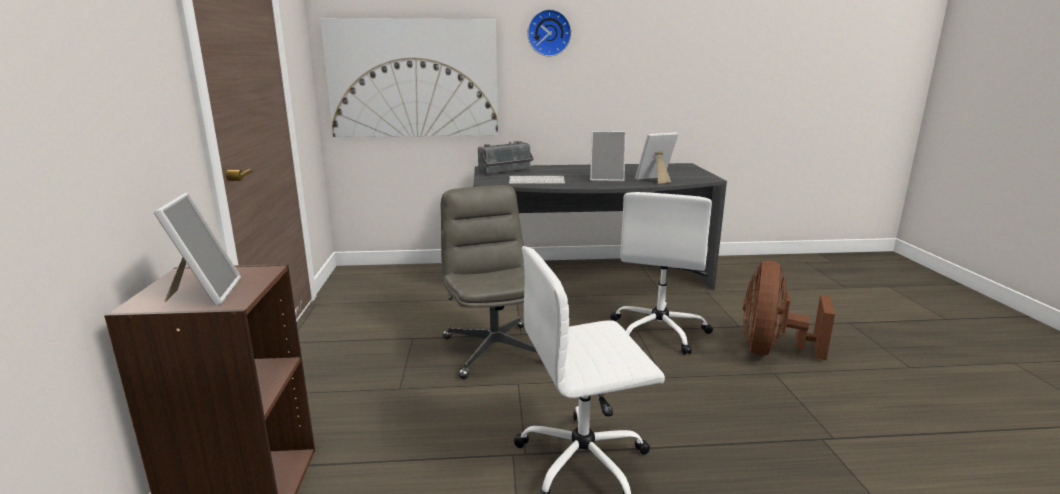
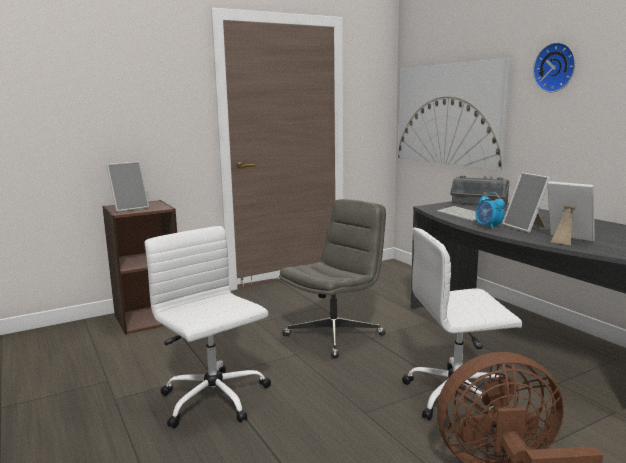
camera: 65 degrees right, 5 degrees down
none -> alarm clock [475,192,505,230]

